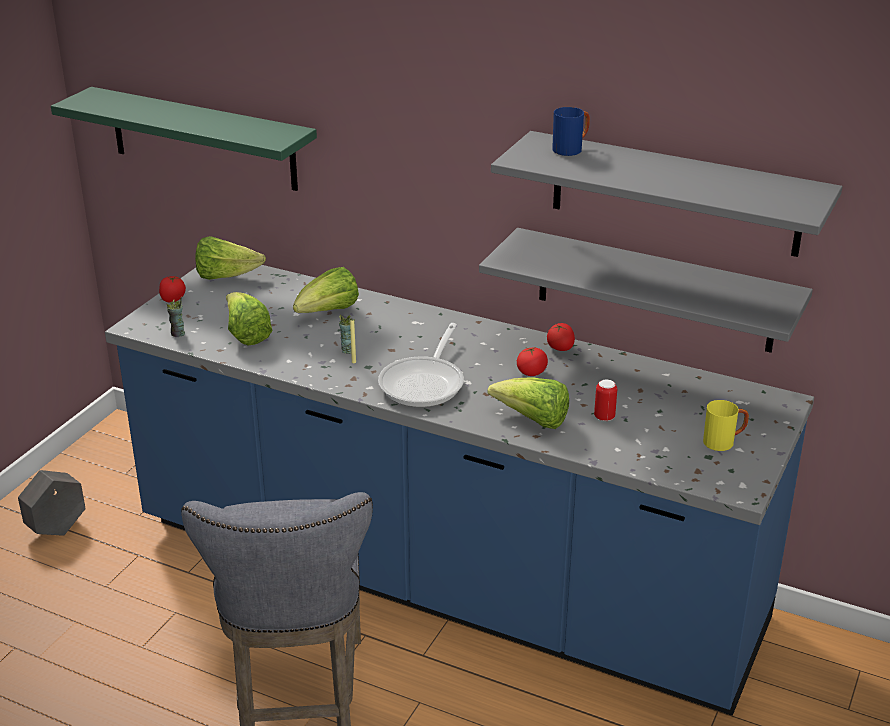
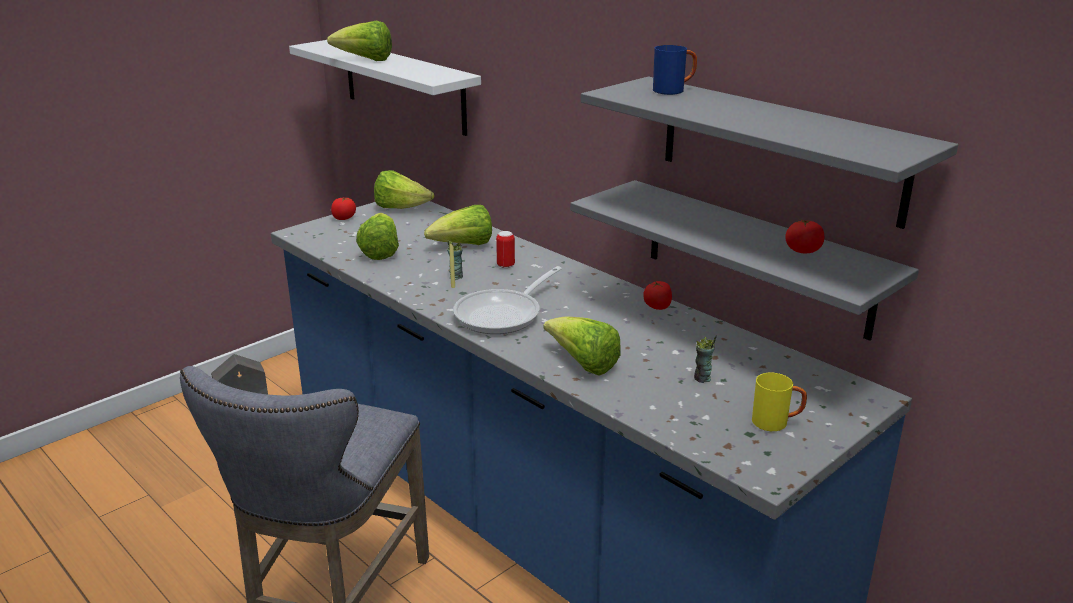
camera: 20 degrees right, 5 degrees down
green shelf [51,87,317,191] -> white shelf [289,40,481,136]
cup [167,297,185,337] -> cup moved to [694,335,717,383]
tomato [517,347,548,376] -> tomato moved to [785,219,824,253]
can [594,380,617,421] -> can moved to [496,231,515,268]
none -> lettuce [327,21,392,61]

